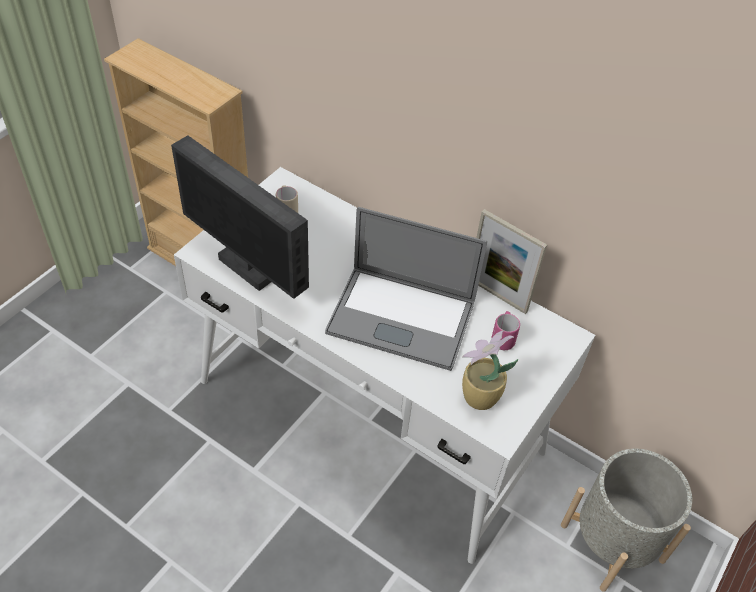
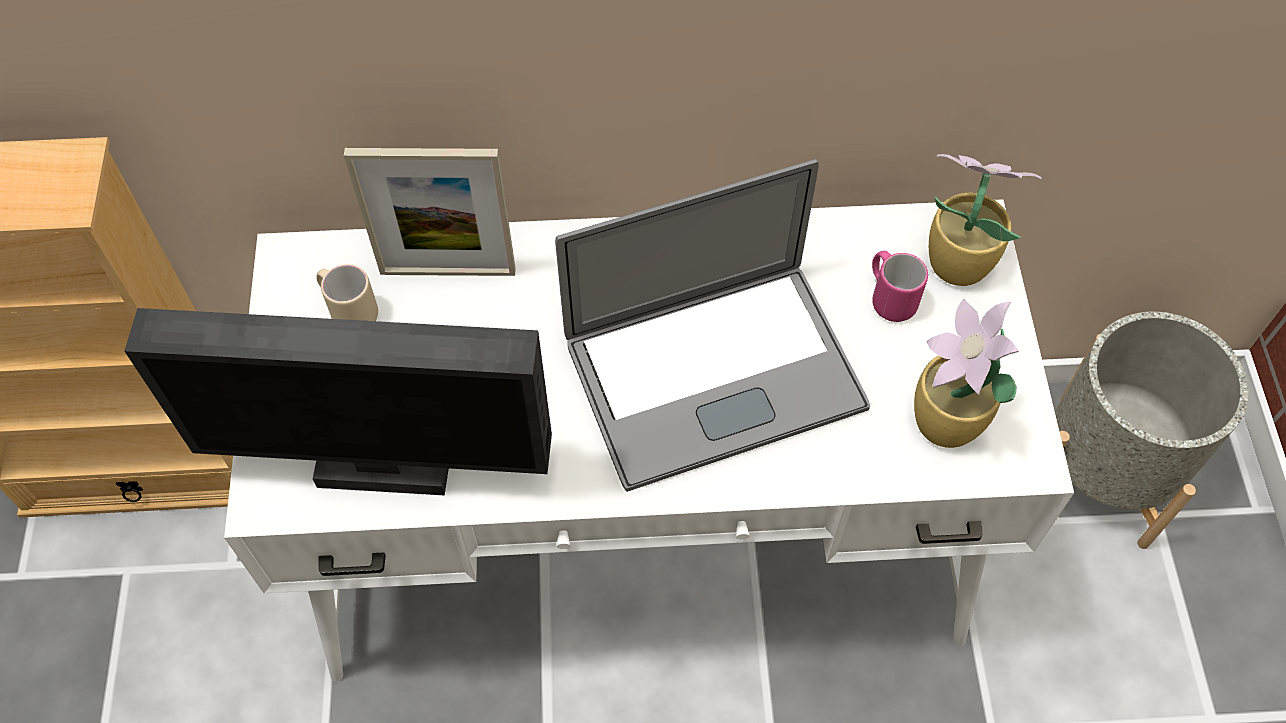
camera: 35 degrees left, 10 degrees up
picture frame [476,209,547,314] -> picture frame moved to [344,148,516,276]
none -> potted plant [929,154,1042,286]

